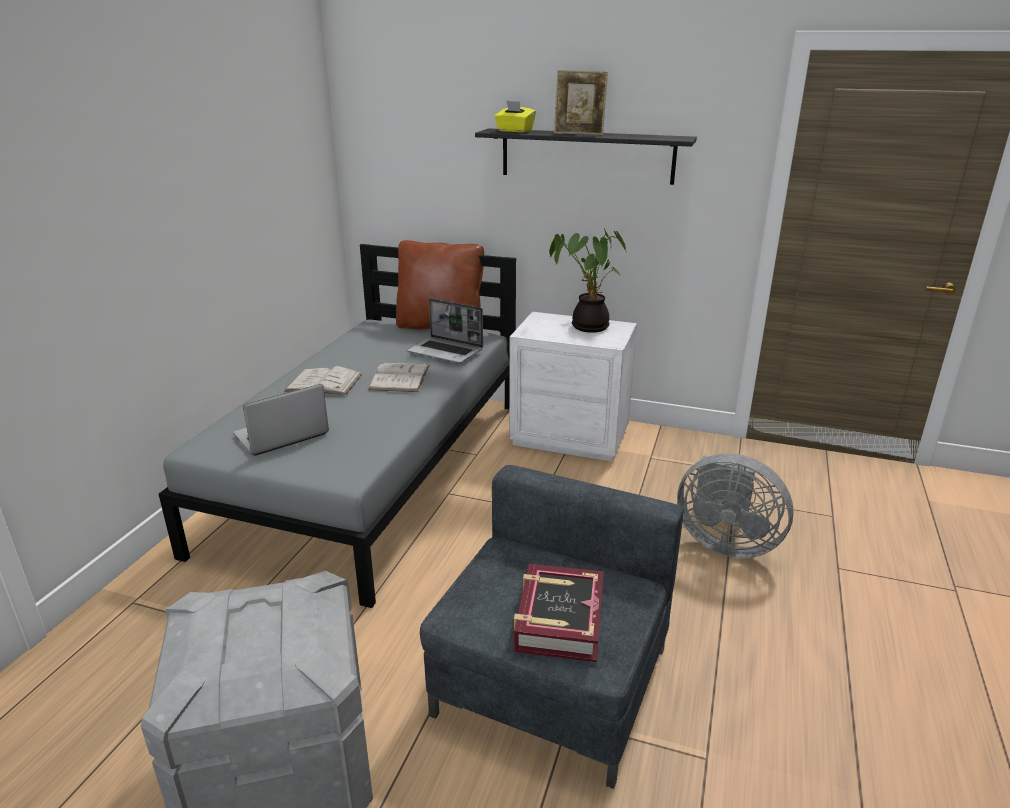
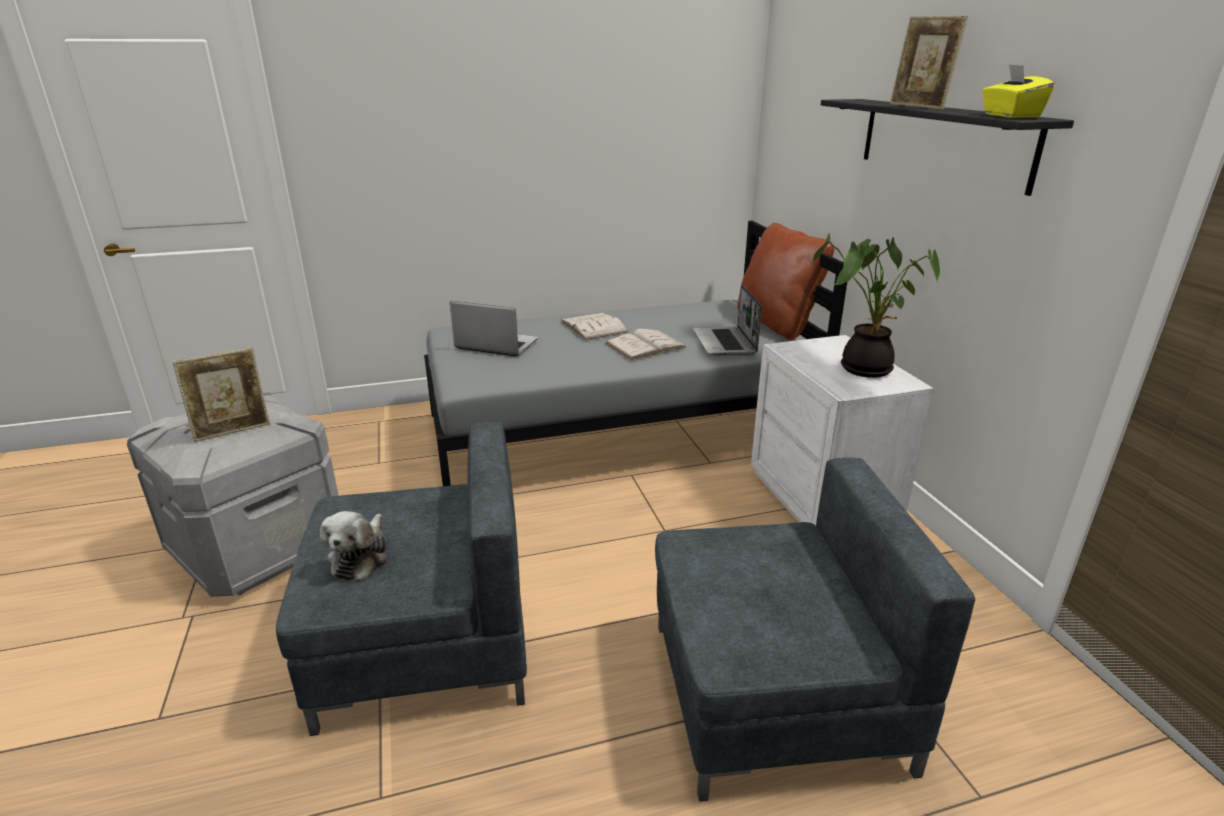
camera: 55 degrees right, 0 degrees up
yellow tissue box [494,101,536,133] -> yellow tissue box moved to [983,64,1055,118]
book [514,564,604,662] -> plush toy [320,511,388,580]
grey fan [677,453,794,558] -> grey armchair [655,457,975,801]
none -> picture frame [173,348,270,442]

